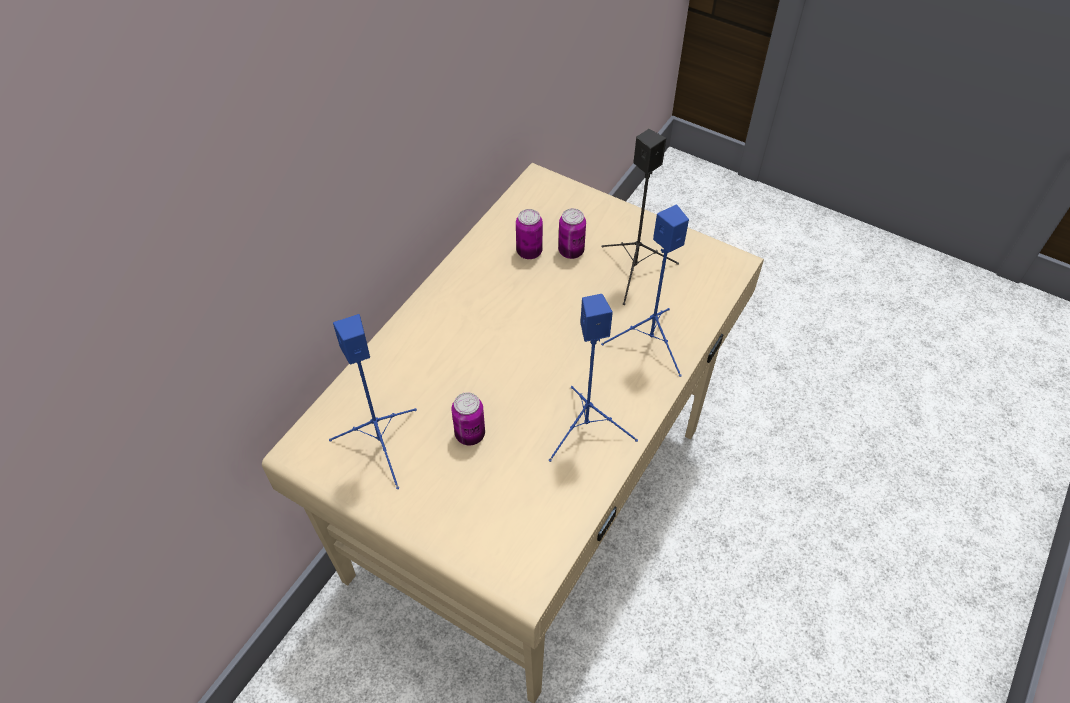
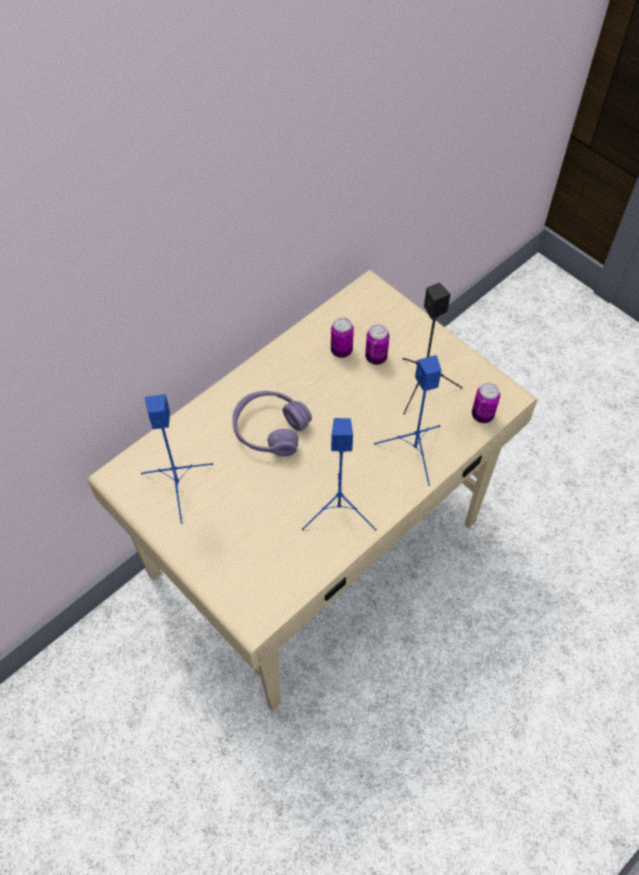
camera: 15 degrees right, 5 degrees up
can [451,392,485,445] -> can moved to [472,383,500,423]
none -> purple headphones [232,391,312,457]

